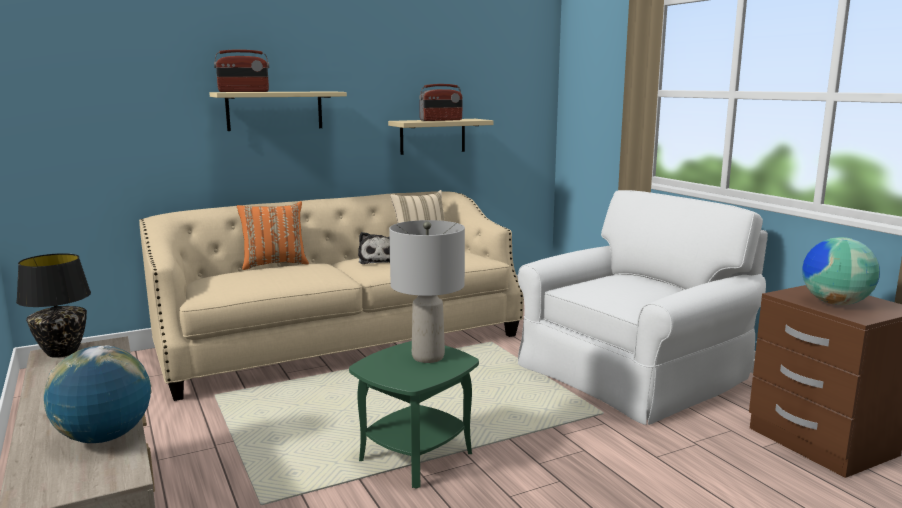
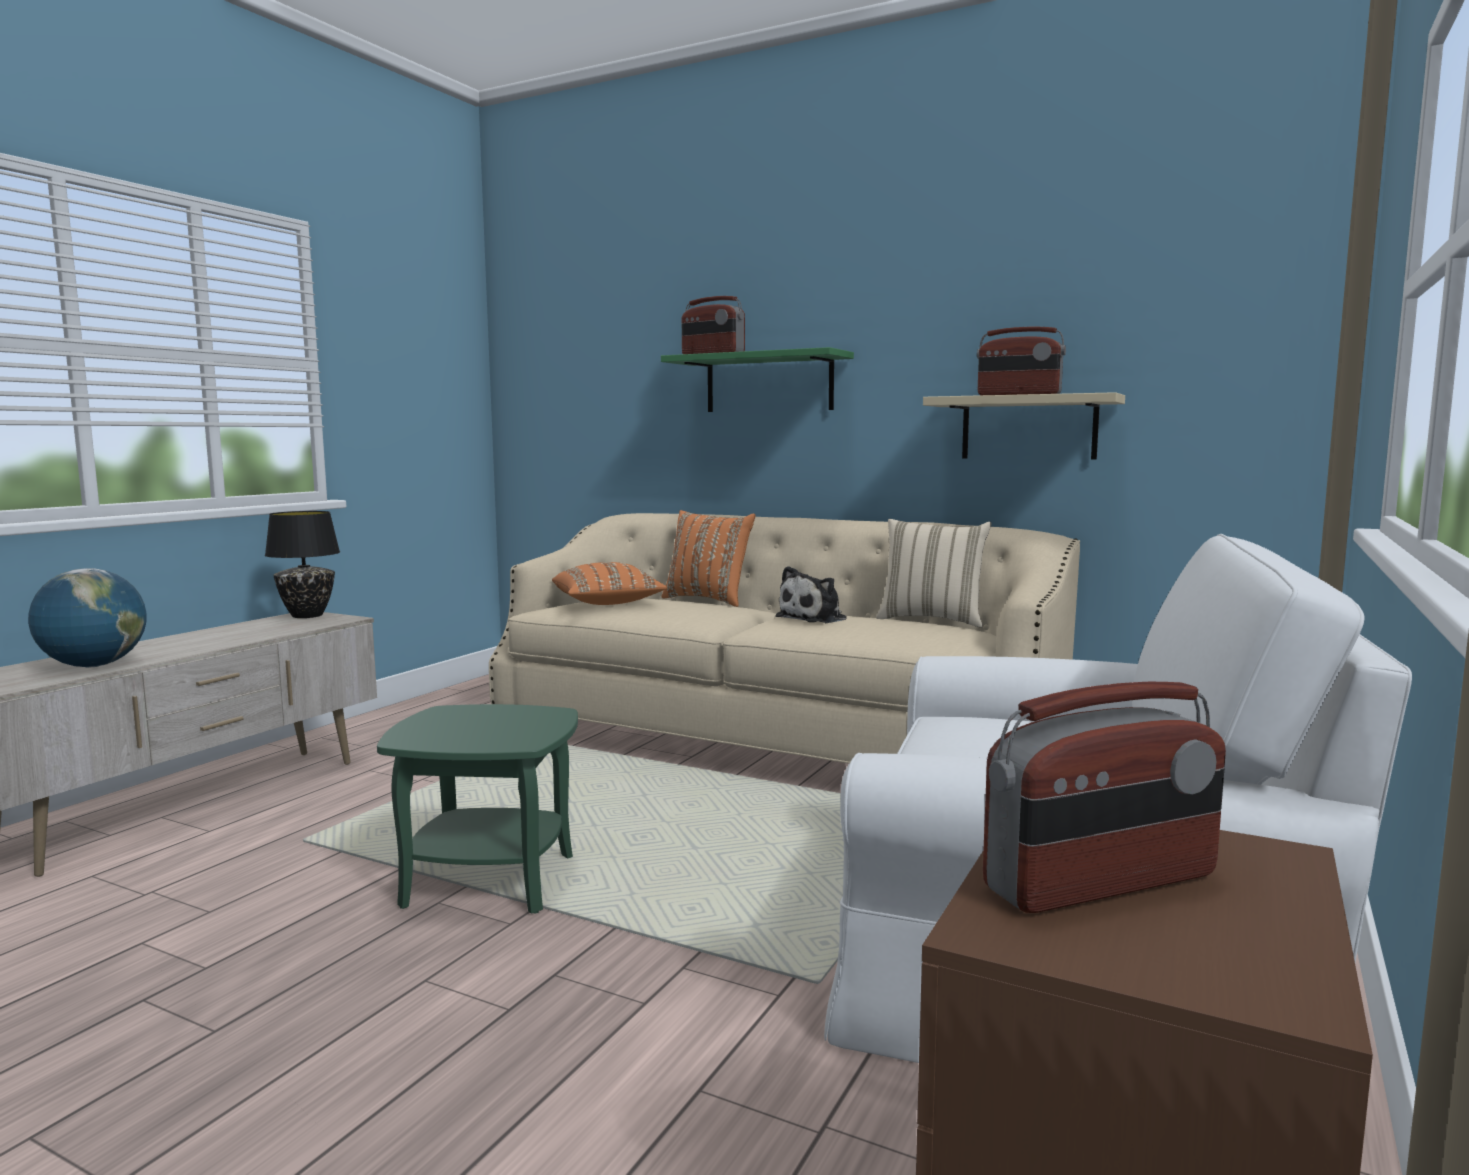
camera: 55 degrees right, 5 degrees down
beige shelf [209,91,347,131] -> green shelf [661,347,854,412]
grey table lamp [389,220,465,363] -> none
globe [802,237,880,305] -> radio [983,682,1226,913]
none -> orange pillow [552,562,667,605]

